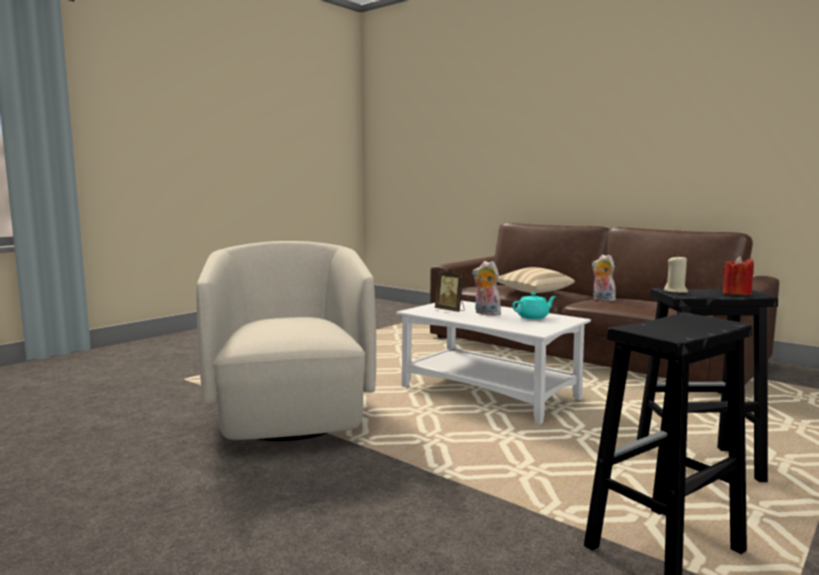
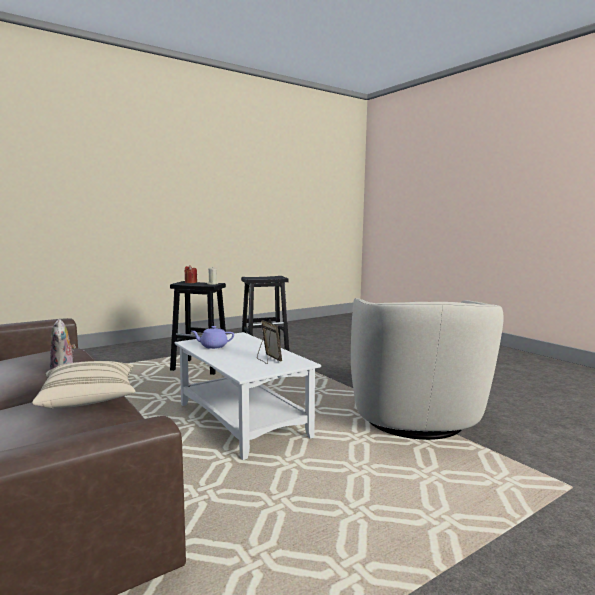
camera: 165 degrees left, 0 degrees up
plush toy [473,261,501,316] -> none
turquoise teapot [512,293,556,319] -> purple teapot [192,326,234,349]

